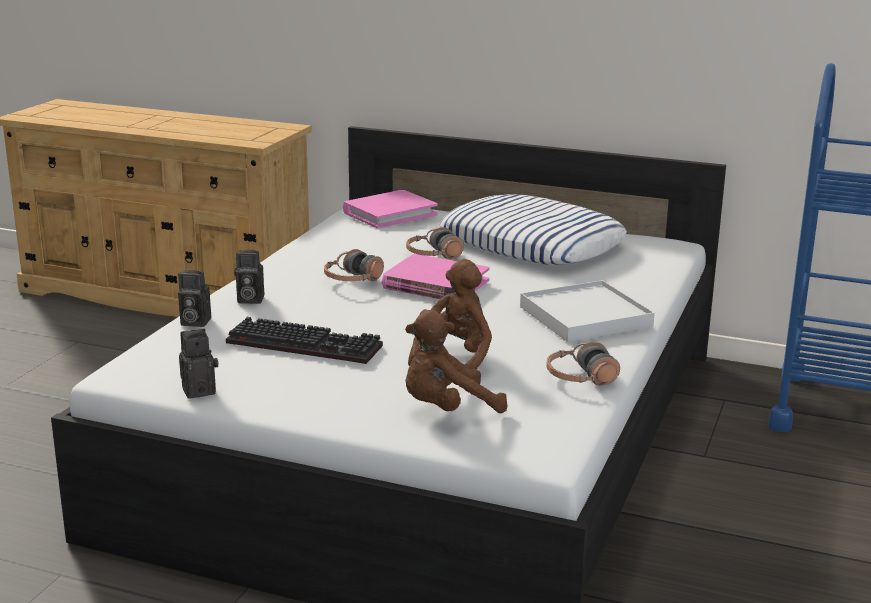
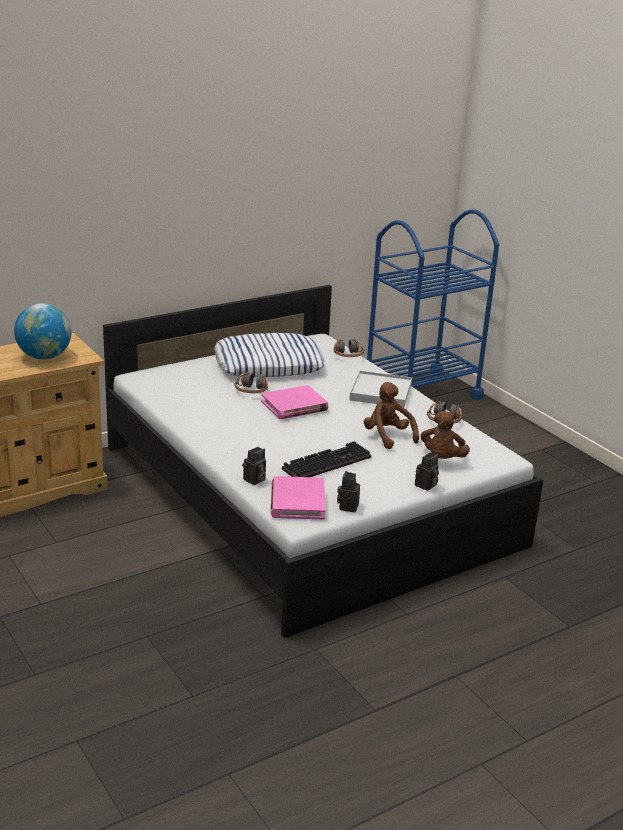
camera: 55 degrees left, 5 degrees up
camera [234,250,264,304] -> camera moved to [415,452,439,491]
headphones [324,249,384,281] -> headphones moved to [333,339,364,357]
pink book [343,190,438,228] -> pink book moved to [271,476,326,520]
none -> globe [14,303,72,359]

